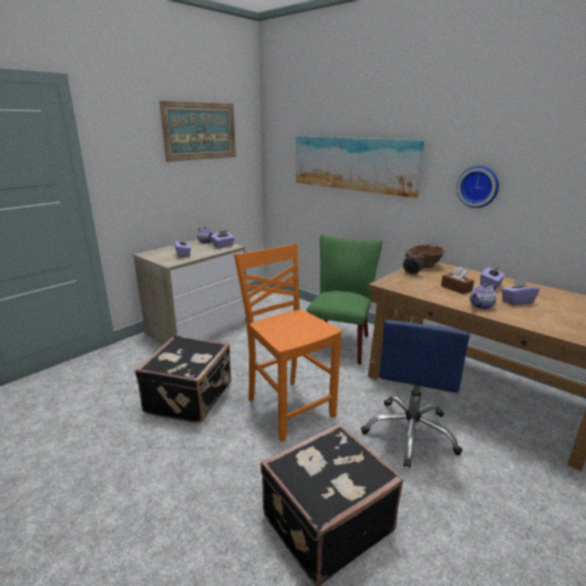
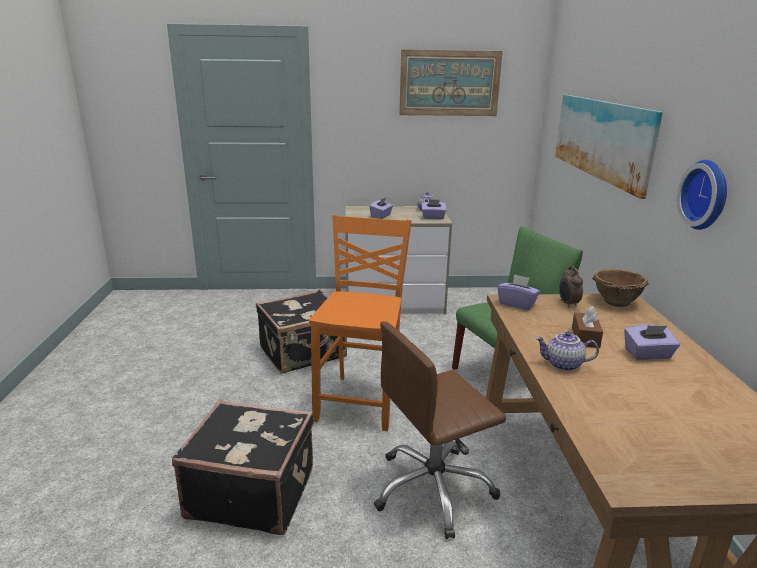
camera: 45 degrees right, 0 degrees up
blue office chair [361,320,470,468] -> brown office chair [374,321,506,539]
purple tissue box [501,278,540,305] -> purple tissue box moved to [497,274,540,310]

